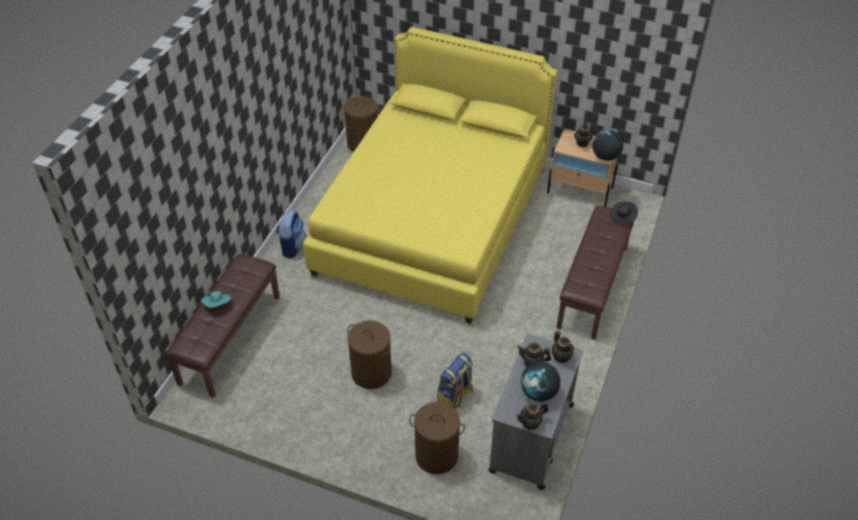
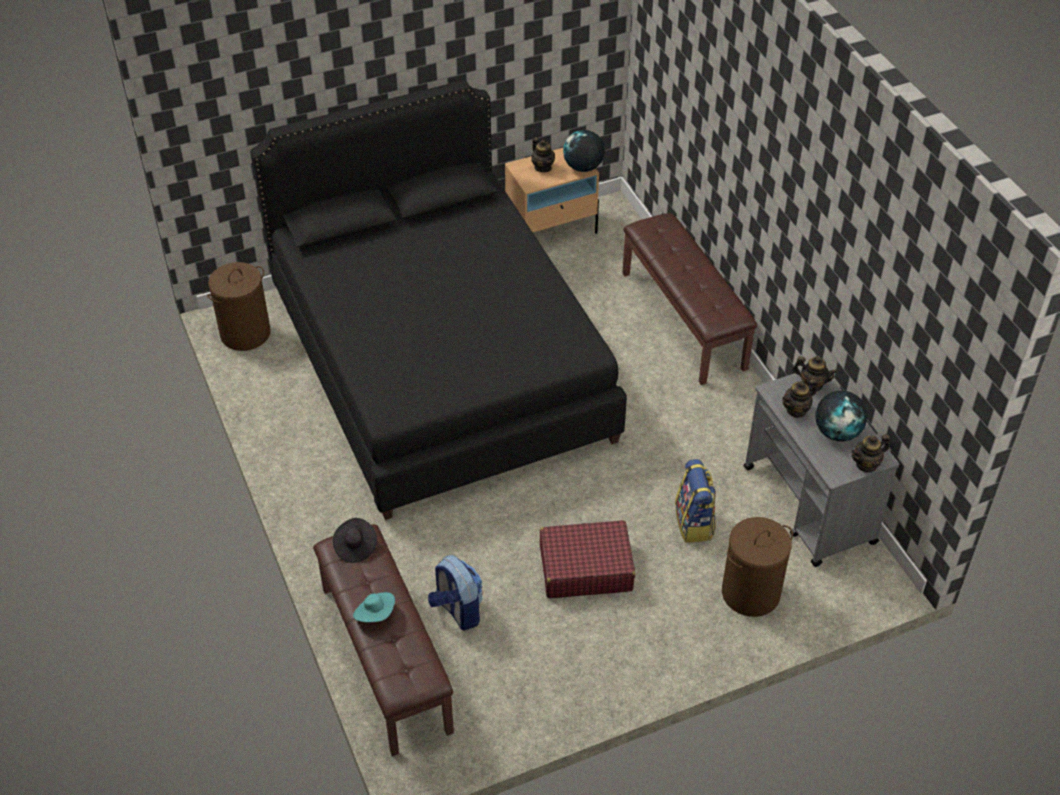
camera: 45 degrees left, 0 degrees up
backpack [276,210,307,258] -> backpack moved to [428,555,483,630]
yellow bed [303,27,557,324] -> black bed [250,80,627,520]
brown laundry basket [347,320,392,389] -> red suitcase [540,520,635,598]
teapot [516,401,548,430] -> teapot turned 45 degrees clockwise [851,434,890,473]
black hat [610,202,638,226] -> black hat moved to [333,518,377,563]

